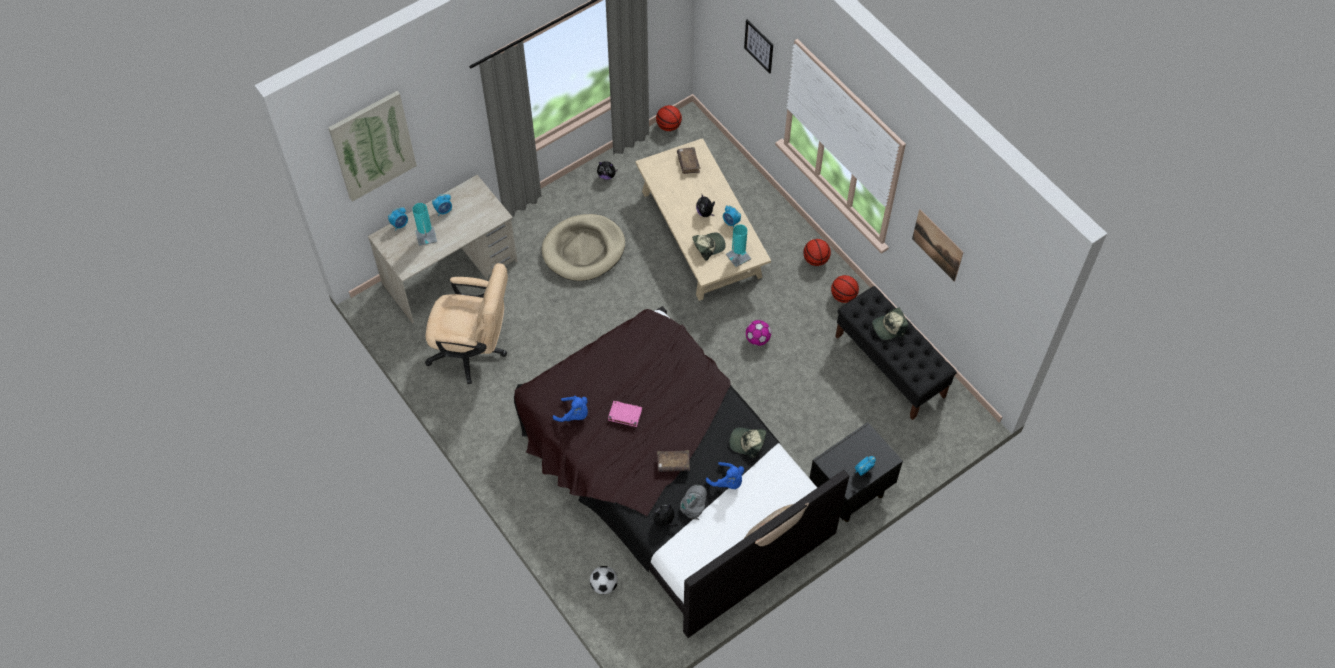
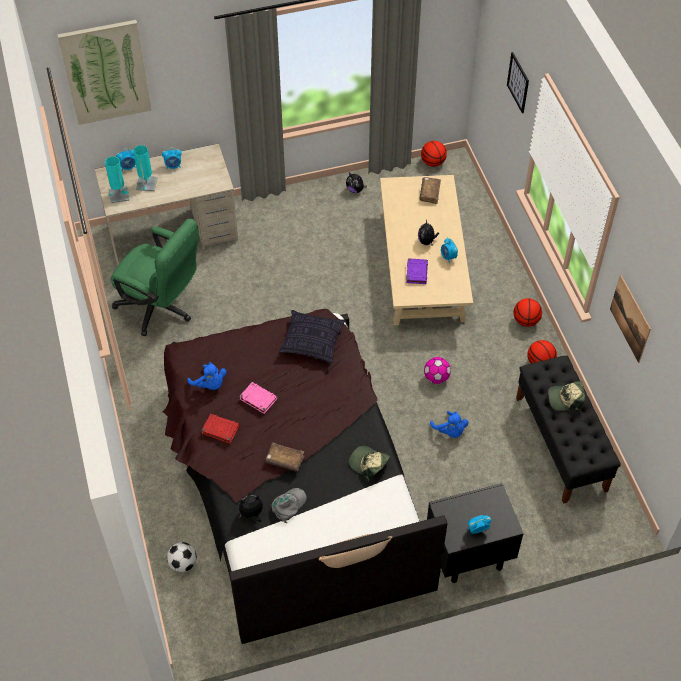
camera: 20 degrees right, 5 degrees down
beige office chair [425,263,508,384] -> green office chair [111,219,199,336]
beige dog bed [541,214,625,281] -> none
cap [692,233,726,261] -> purple book [406,258,428,284]
blue plush toy [706,462,744,489] -> blue plush toy moved to [430,411,468,438]
turquoise table lamp [726,224,751,267] -> turquoise table lamp moved to [105,156,130,203]
none -> red book [201,414,240,443]
none -> pillow [279,310,346,363]

